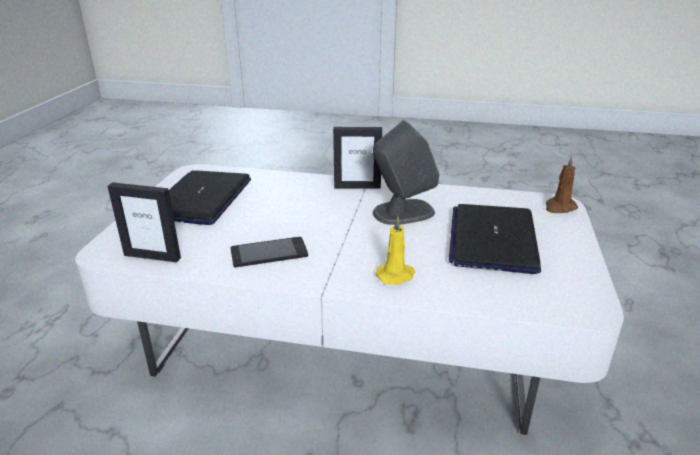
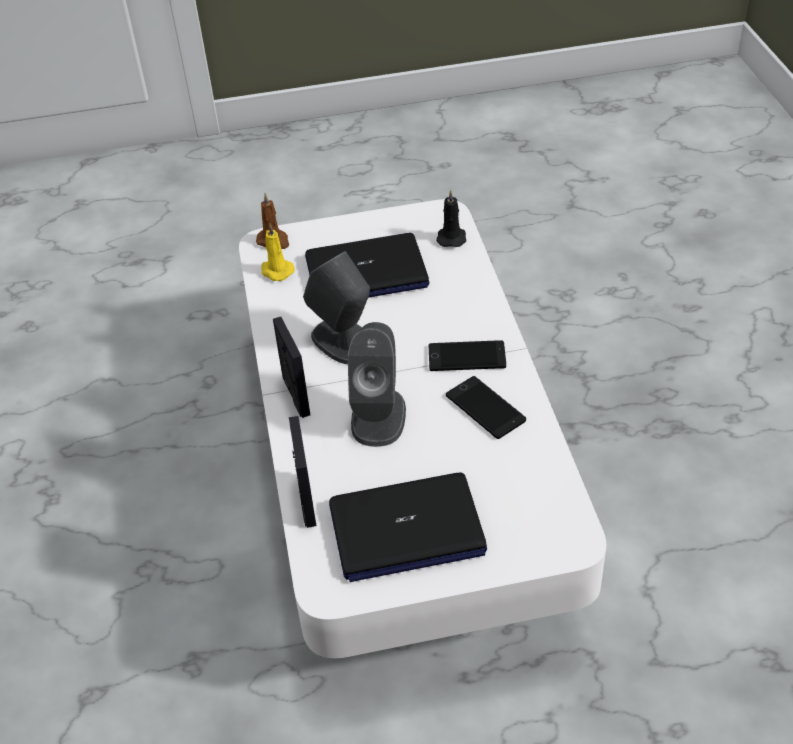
camera: 110 degrees left, 15 degrees up
picture frame [107,182,181,262] -> picture frame moved to [289,416,317,528]
yellow candle [376,216,415,285] -> yellow candle moved to [261,223,295,281]
none -> grey speaker [348,322,406,447]
none -> phone [429,340,506,371]
none -> black candle [436,190,466,247]

